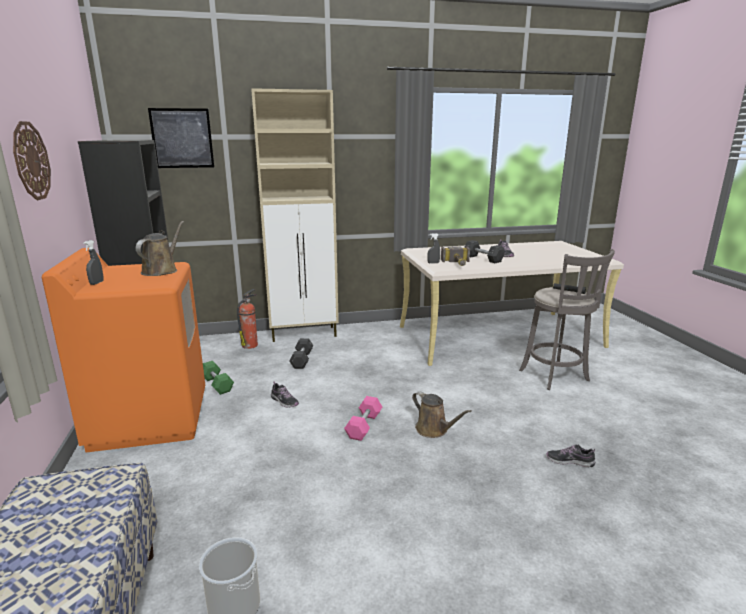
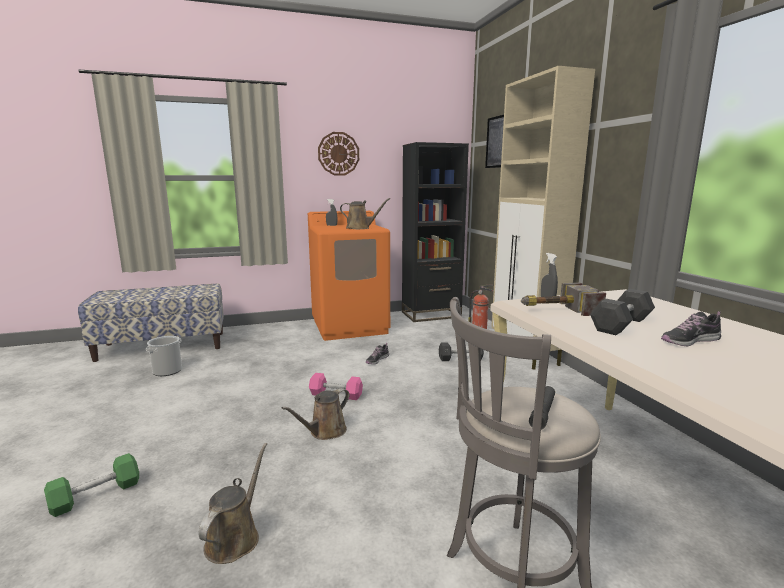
camera: 85 degrees right, 5 degrees down
green dumbbell [203,361,234,395] -> green dumbbell moved to [44,453,139,517]
shoe [547,444,595,467] -> brown watering can [199,443,267,564]

